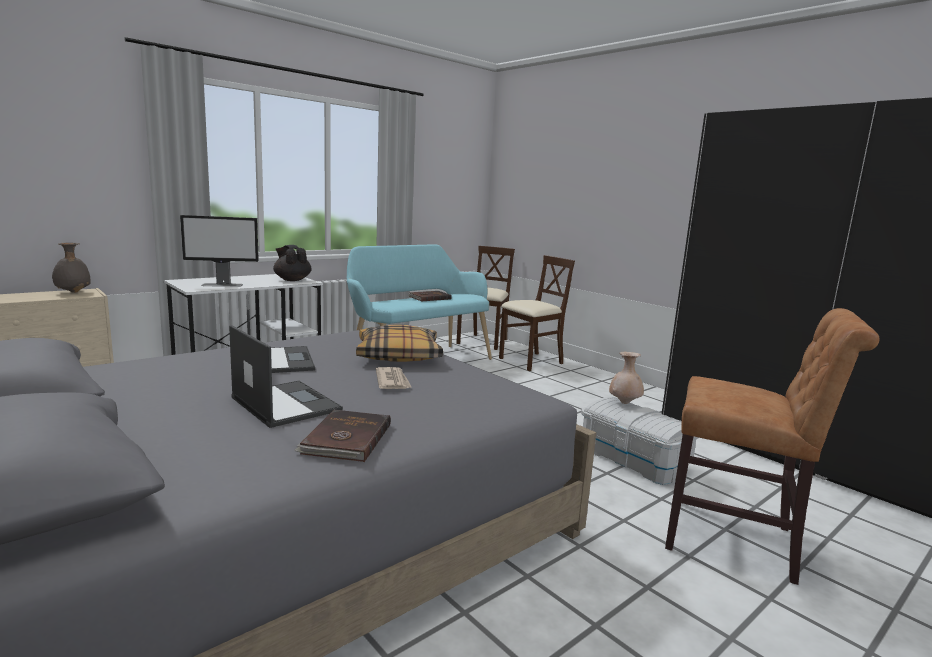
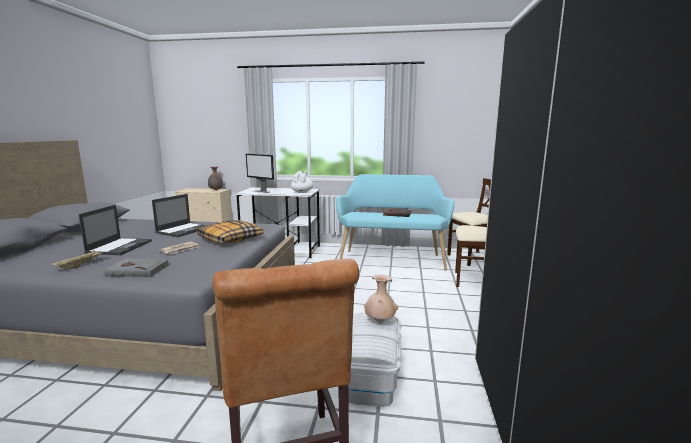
camera: 50 degrees right, 0 degrees up
black teapot [273,245,312,281] -> white teapot [291,171,313,193]
brown book [294,410,391,462] -> beige tray [51,250,105,269]
none -> grey book [104,259,169,277]

